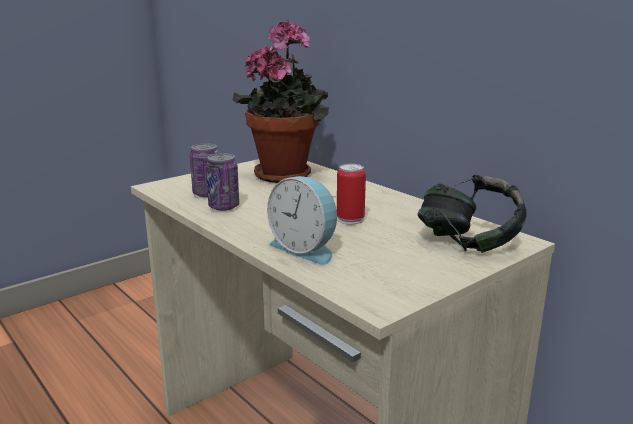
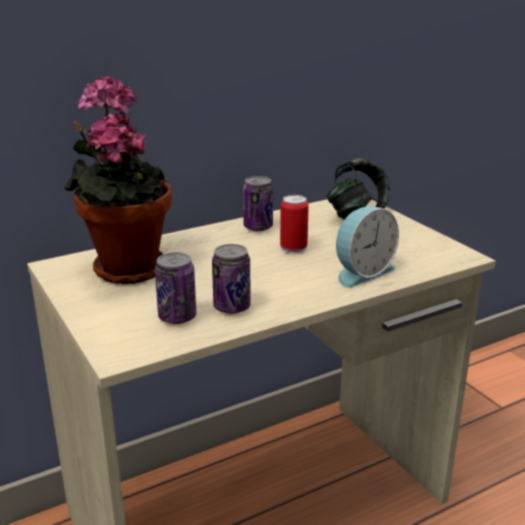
camera: 80 degrees left, 5 degrees up
none -> can [243,176,273,231]

